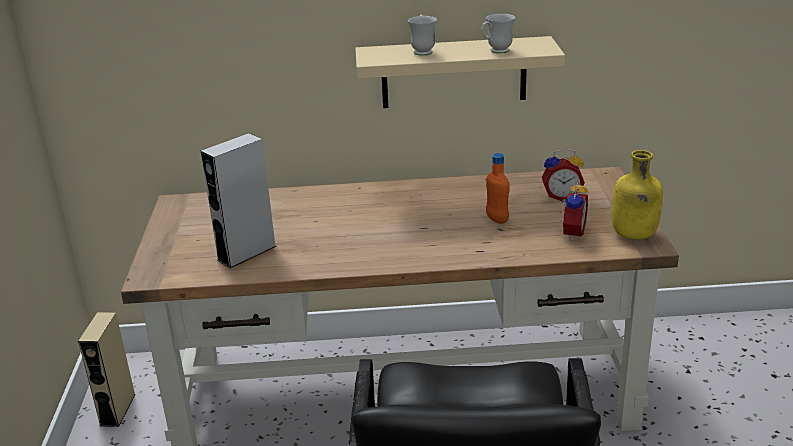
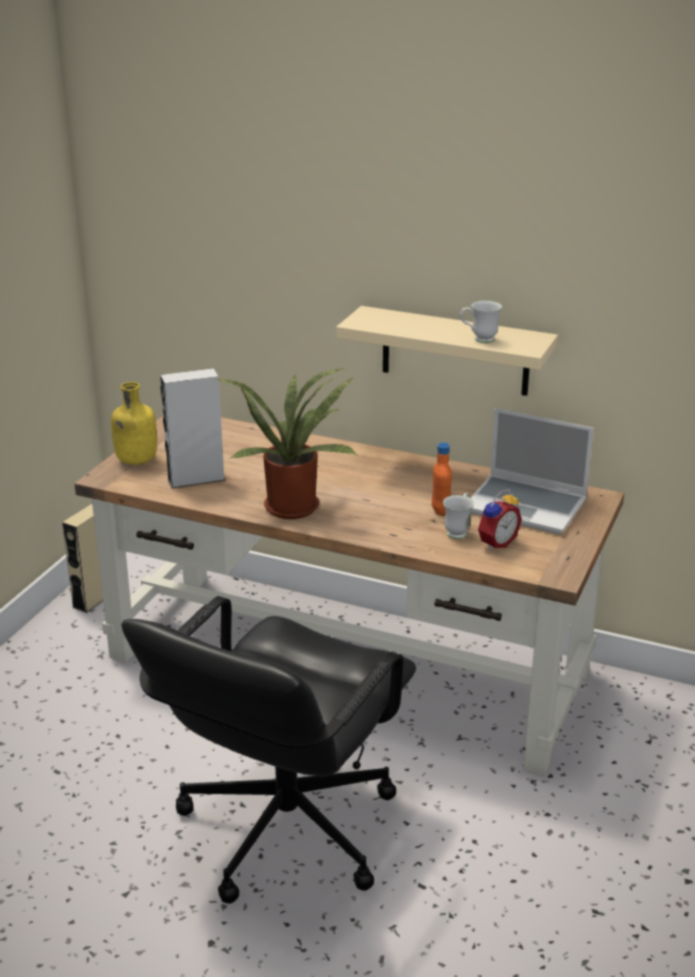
camera: 25 degrees right, 0 degrees up
white mug [408,15,437,56] -> white mug moved to [443,492,474,539]
alarm clock [542,148,585,202] -> laptop [471,408,594,534]
yellow bottle [612,150,663,240] -> yellow bottle moved to [111,382,157,465]
none -> potted plant [215,368,358,519]

